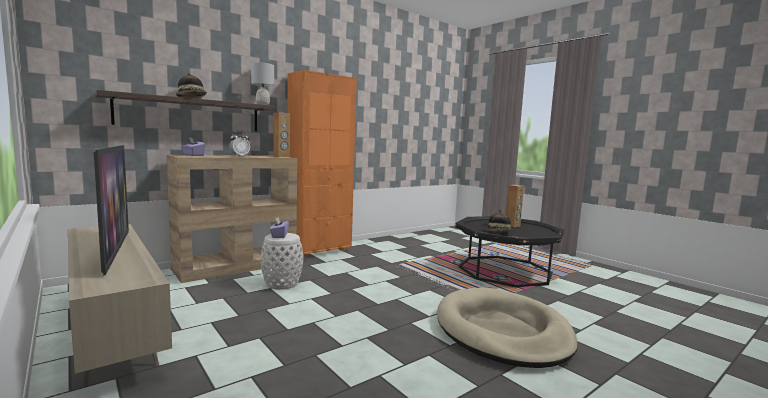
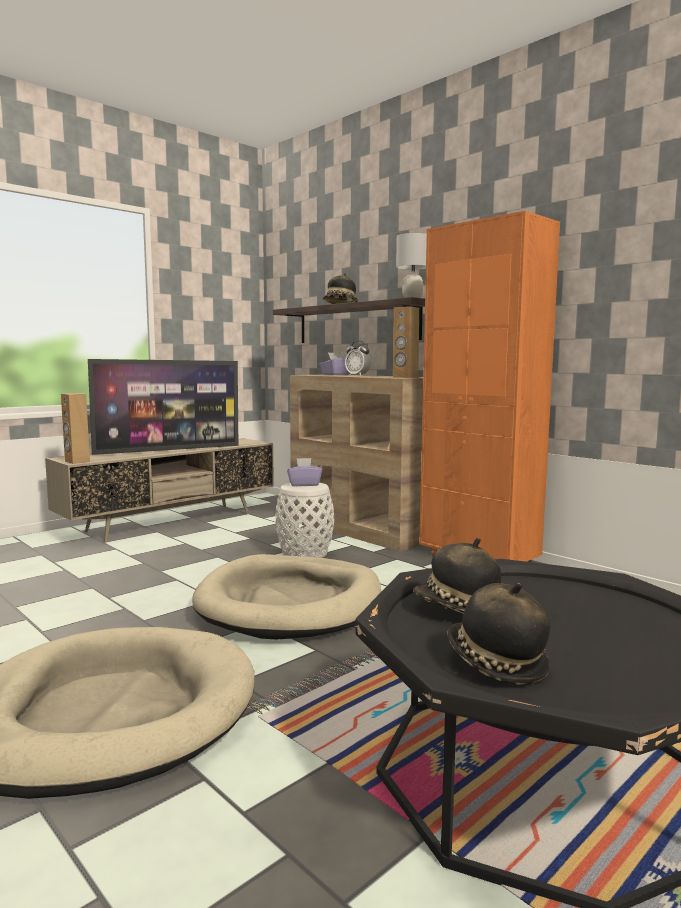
camera: 85 degrees right, 0 degrees up
brown speaker [506,185,524,227] -> brown speaker moved to [61,393,90,464]
none -> beige dog bed [192,554,381,640]
none -> hat [447,583,550,685]

